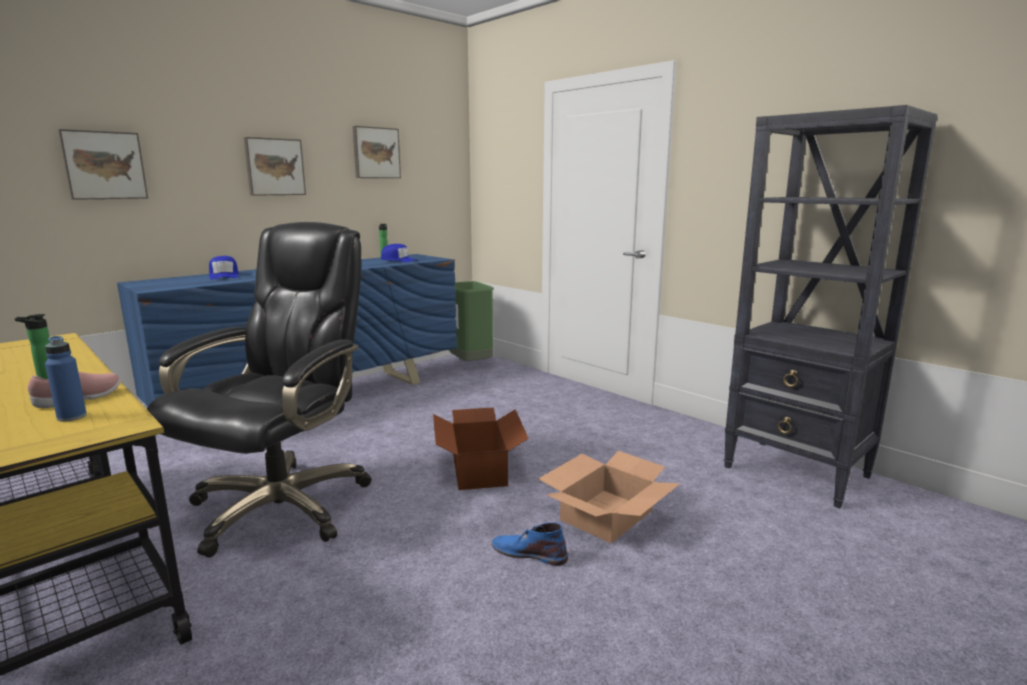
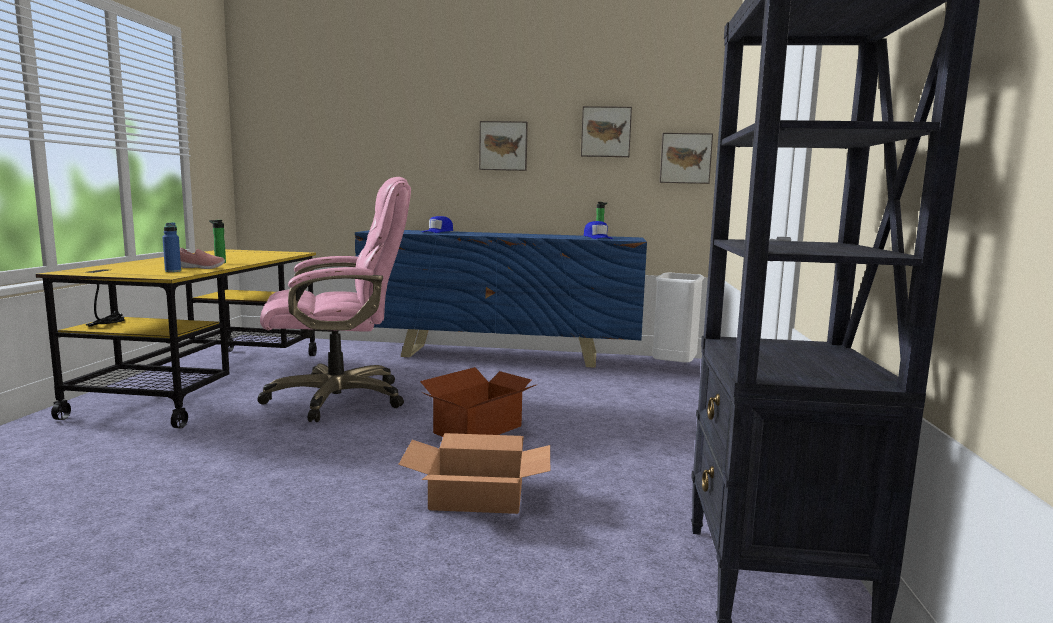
camera: 50 degrees right, 5 degrees down
picture [58,129,148,200] -> picture moved to [659,133,713,184]
black office chair [147,222,372,558] -> pink office chair [257,177,411,422]
green trash can [448,281,494,361] -> white trash can [653,273,704,363]
blue boot [492,522,568,566] -> none

